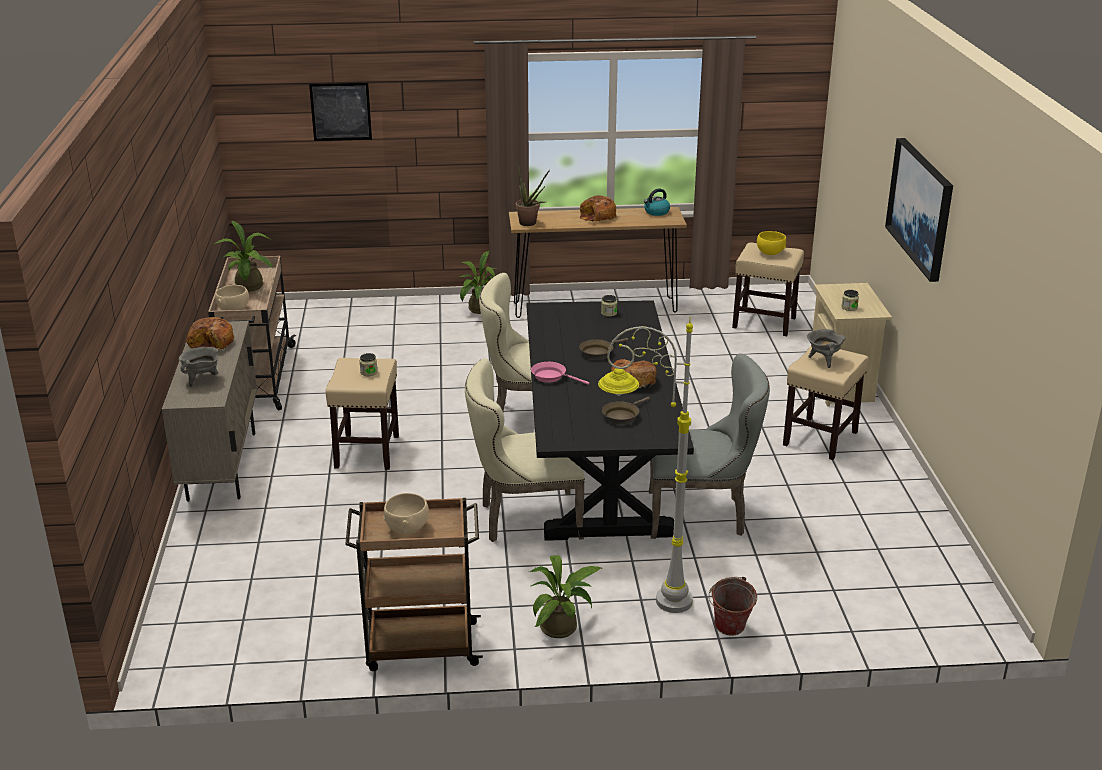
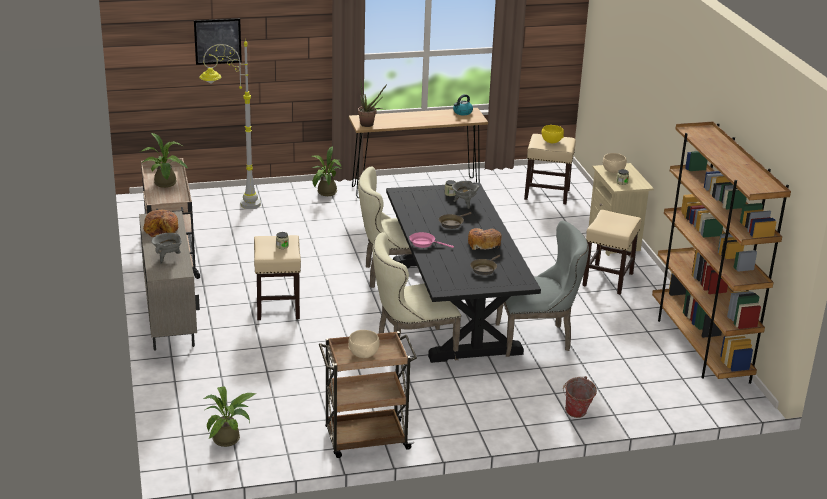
camera: 10 degrees left, 0 degrees up
beige bowl [215,285,249,311] -> beige bowl moved to [602,153,627,173]
potted plant [529,555,602,638] -> potted plant moved to [202,387,256,447]
bread [579,195,617,222] -> none
grey floor lamp [598,317,693,613] -> grey floor lamp moved to [199,38,261,209]
grey cooking pot [807,329,846,368] -> grey cooking pot moved to [452,181,480,209]
picture [885,138,953,282] -> none
none -> brown bookcase [652,121,791,384]

